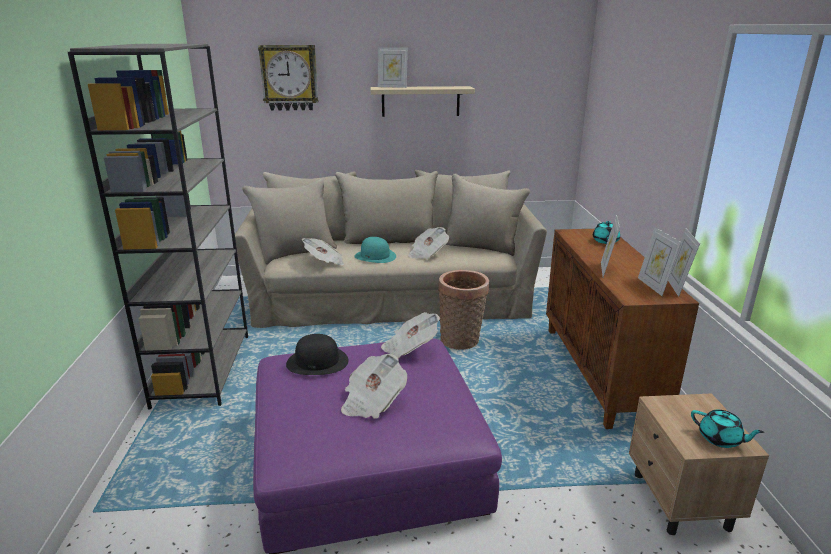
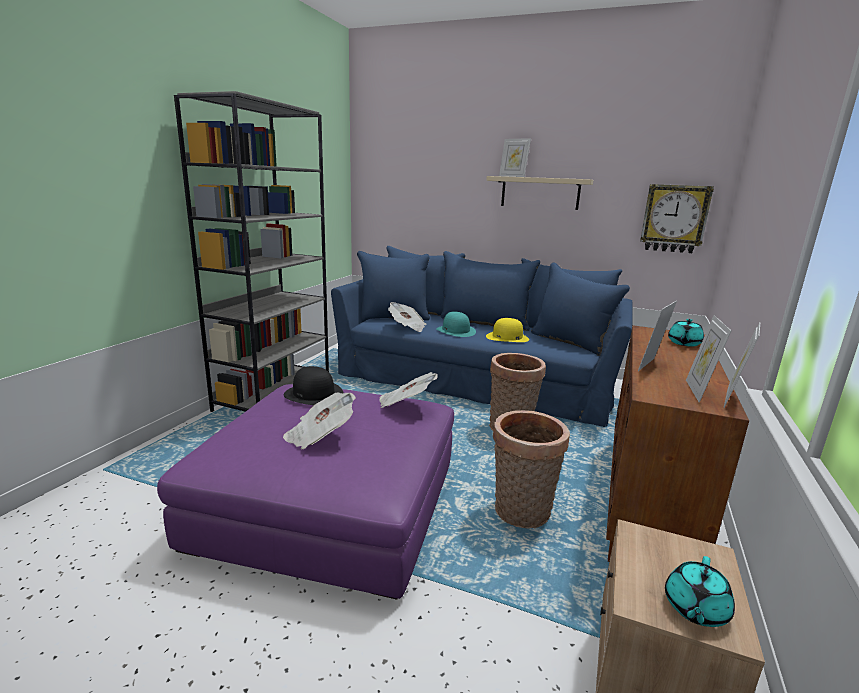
camera: 25 degrees right, 5 degrees down
beige sofa [235,170,547,328] -> blue sofa [331,246,633,427]
wall clock [258,45,319,111] -> wall clock moved to [640,184,714,253]
newspaper [408,227,449,259] -> yellow hat [486,318,529,342]
turquoise teapot [691,410,764,448] -> turquoise teapot turned 60 degrees clockwise [665,556,735,627]
none -> basket [493,410,570,529]

